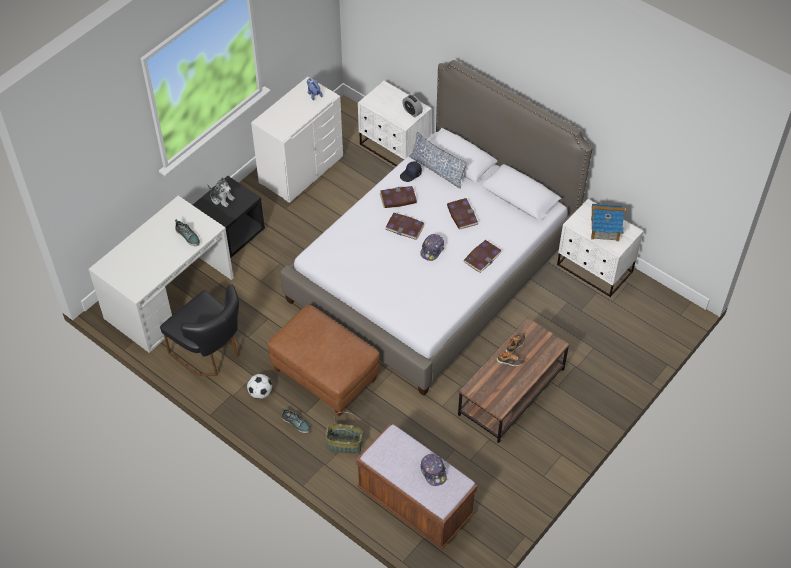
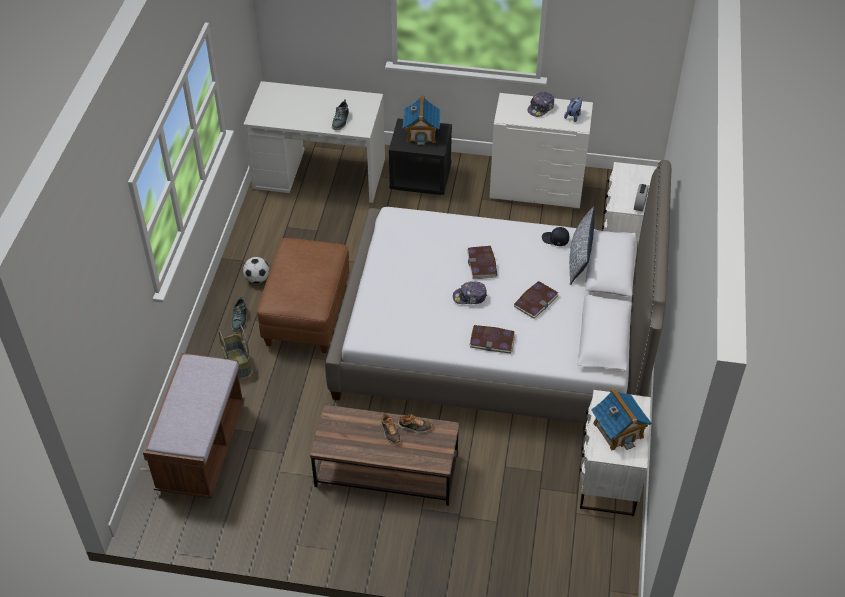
camera: 60 degrees right, 5 degrees down
black chair [160,284,239,376] -> none
plush toy [207,177,235,207] -> toy house [403,95,440,145]
book [380,186,417,208] -> none
cap [420,454,447,486] -> cap moved to [528,92,554,117]

